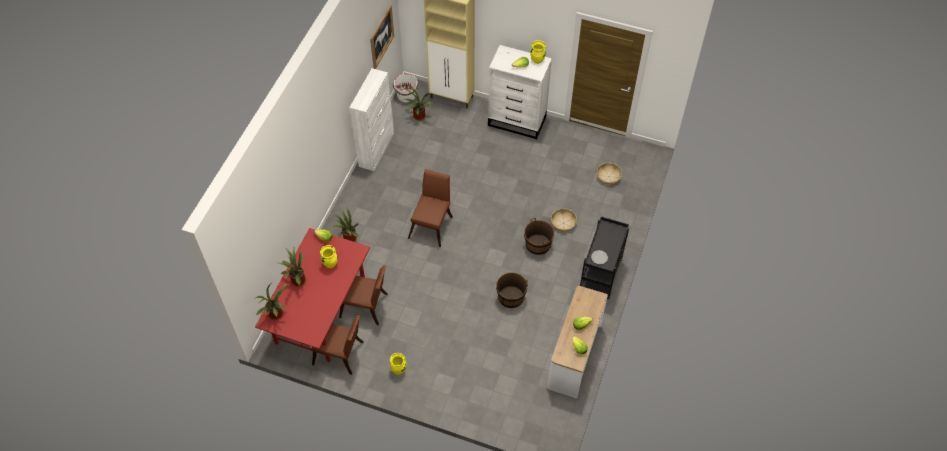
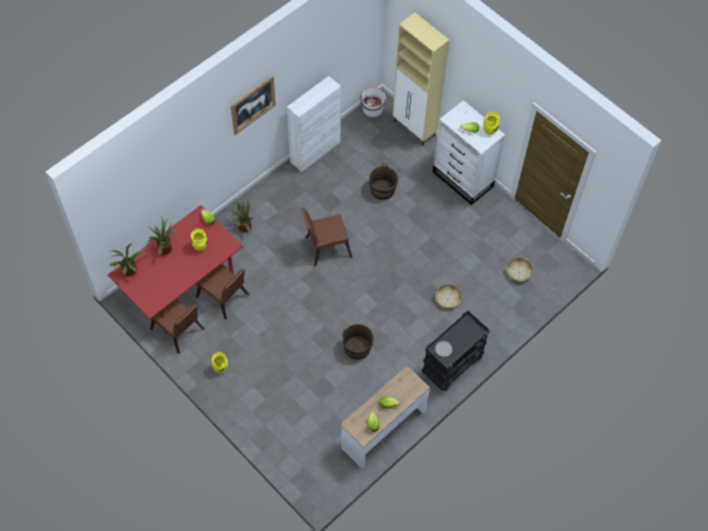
camera: 25 degrees right, 5 degrees up
picture [370,5,394,69] -> picture moved to [231,76,276,135]
potted plant [402,87,433,120] -> none
brown chair [408,169,453,247] -> brown chair turned 150 degrees counterclockwise [301,207,352,266]
brown bucket [524,218,555,255] -> brown bucket moved to [369,163,398,200]

